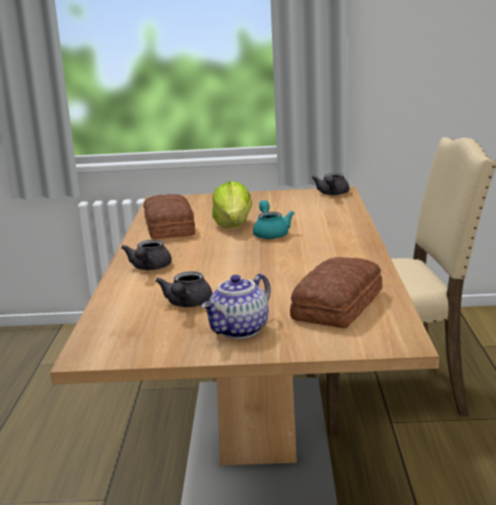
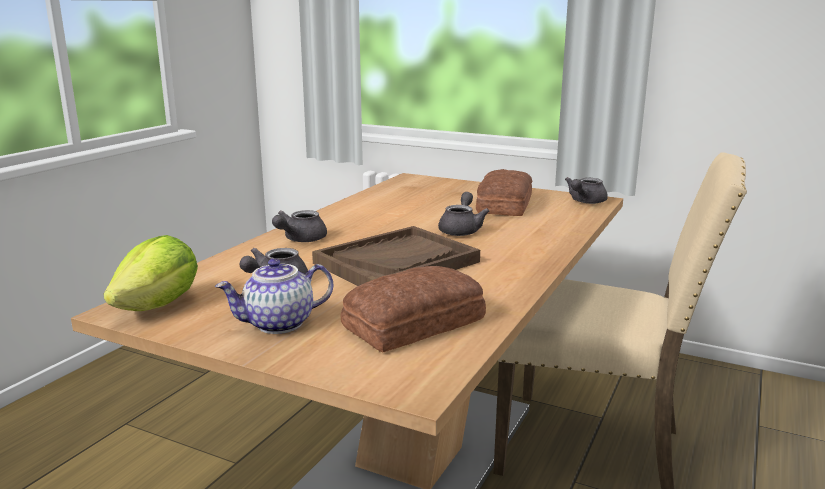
camera: 25 degrees right, 0 degrees up
bread [143,194,195,240] -> bread moved to [476,169,532,216]
lettuce [212,181,252,228] -> lettuce moved to [104,235,198,311]
turquoise teapot [253,200,294,239] -> grey teapot [438,192,489,236]
none -> brown tray [312,226,480,286]

